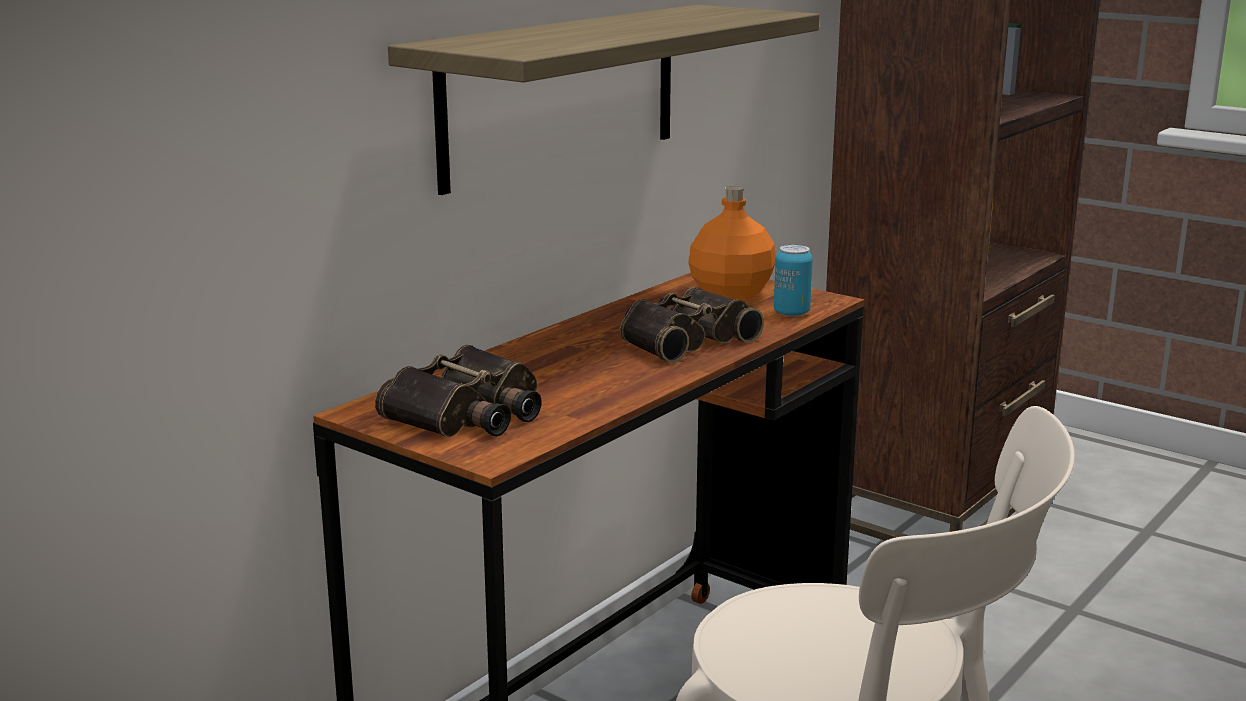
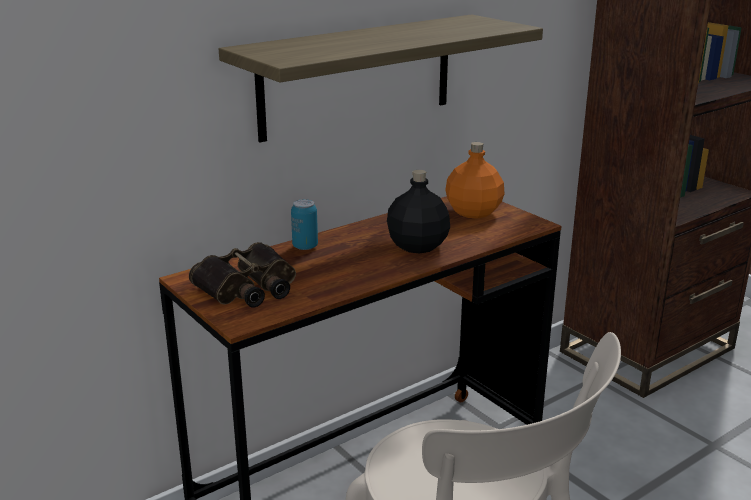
camera: 15 degrees right, 5 degrees up
binoculars [620,287,764,363] -> black bottle [387,170,450,254]
can [774,245,813,316] -> can moved to [291,199,318,250]

